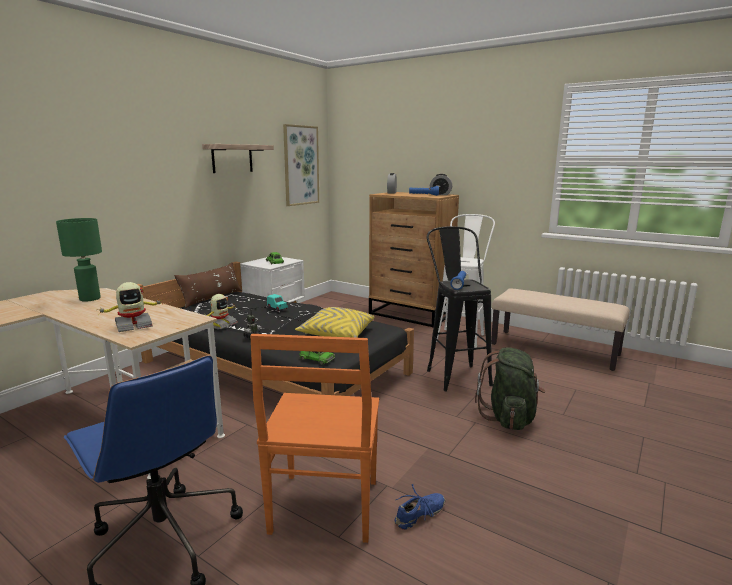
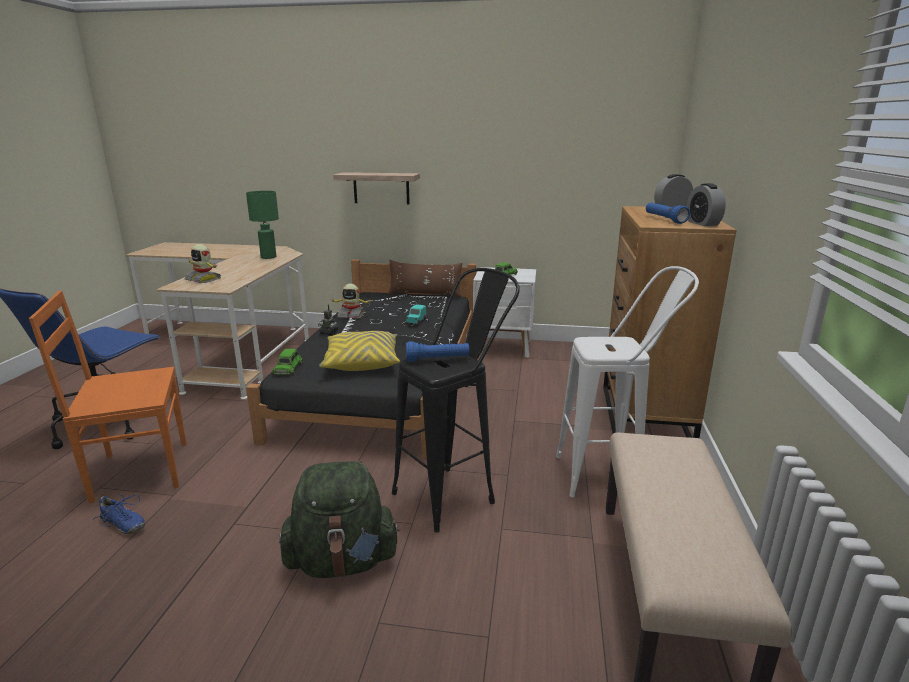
camera: 65 degrees right, 5 degrees up
shelf [202,144,274,173] -> shelf moved to [333,172,420,204]
picture [283,124,319,206] -> none

